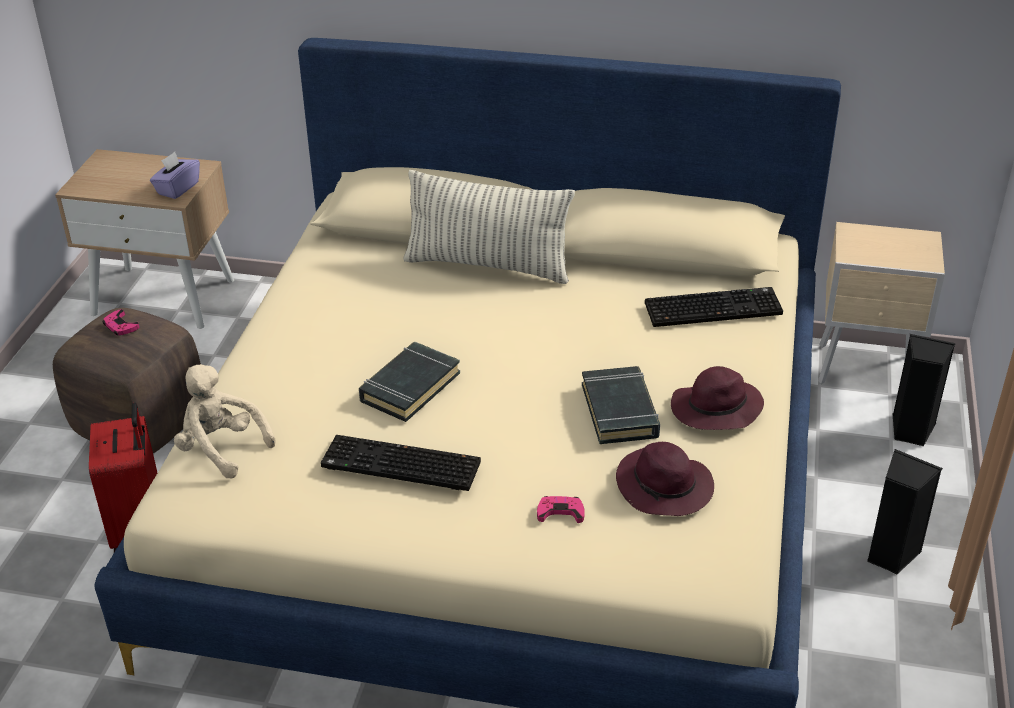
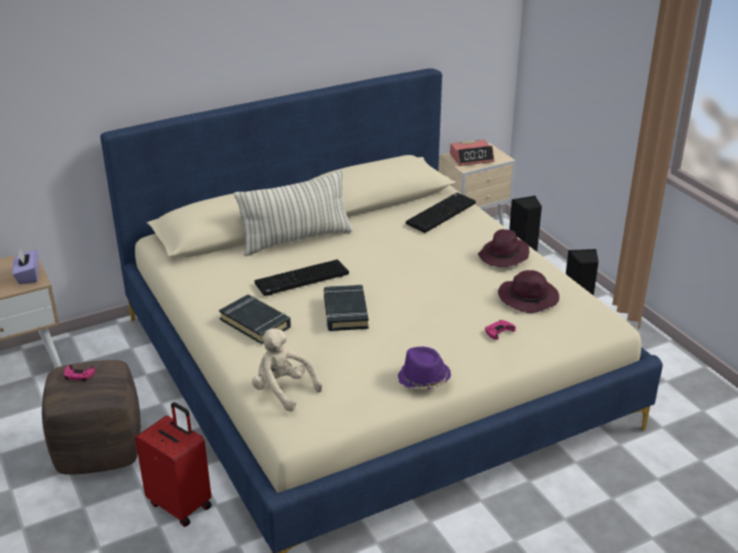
camera: 40 degrees left, 5 degrees down
beige plush toy [174,364,276,479] -> beige plush toy turned 45 degrees clockwise [252,328,322,411]
keyboard [321,435,481,491] -> keyboard moved to [254,260,349,296]
black book [582,366,660,444] -> black book moved to [219,294,291,344]
none -> purple hat [398,347,451,389]
none -> alarm clock [450,139,494,166]

